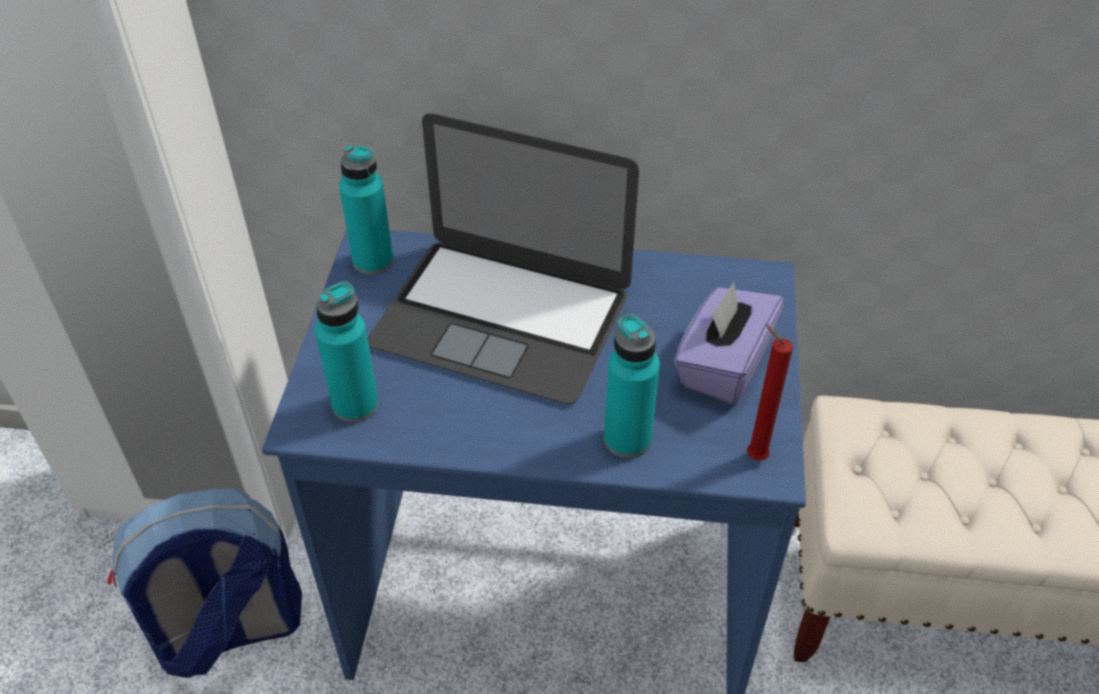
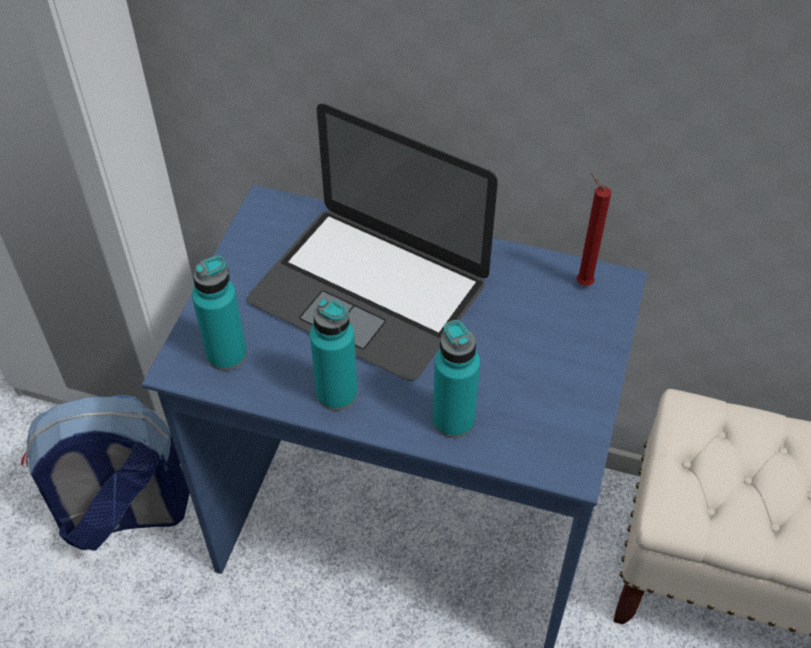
camera: 10 degrees right, 5 degrees up
turquoise bottle [339,144,394,275] -> turquoise bottle moved to [310,298,358,411]
purple tissue box [674,282,784,404] -> none
red candle [747,324,793,461] -> red candle moved to [577,173,611,286]

